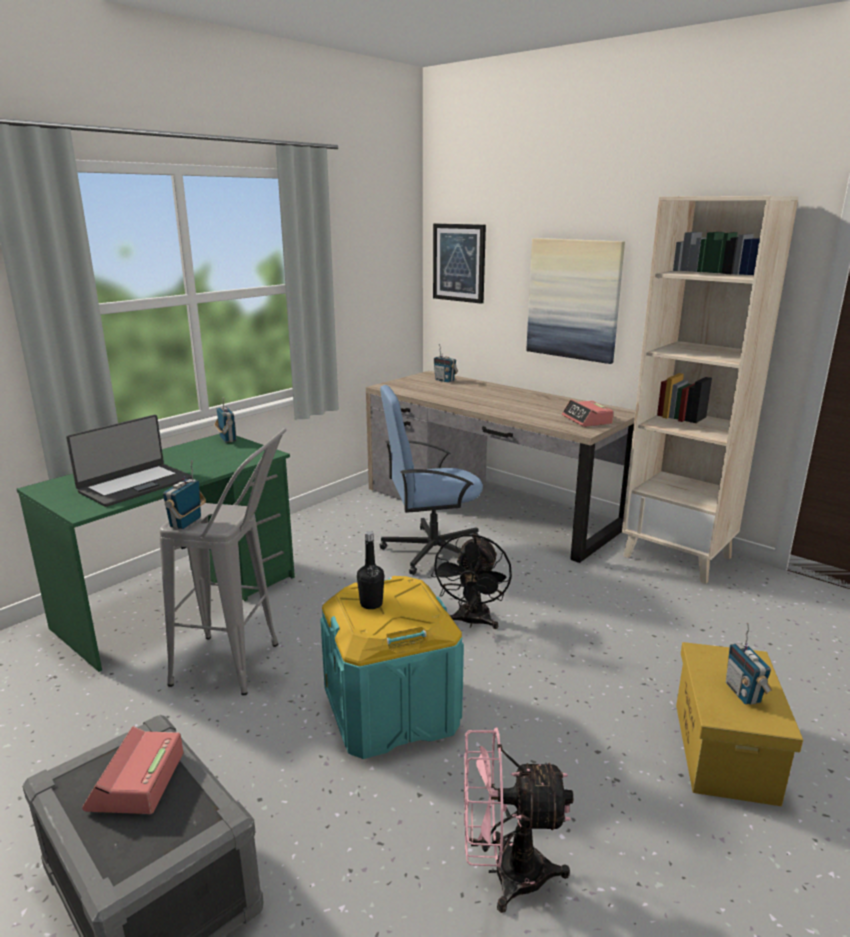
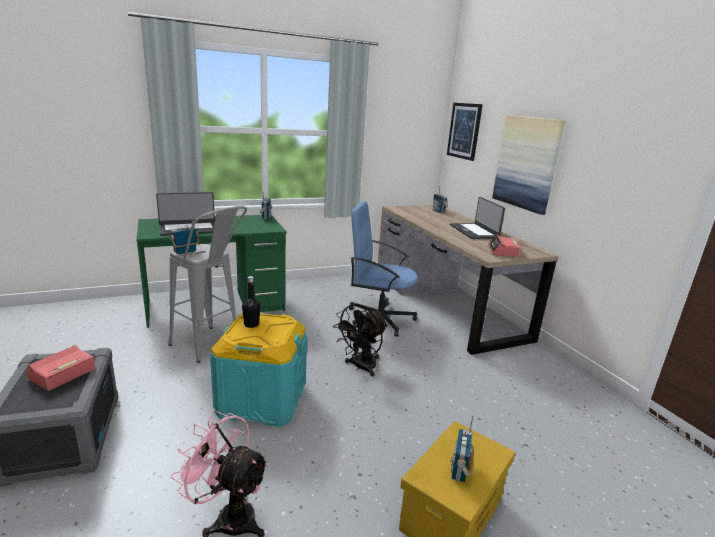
camera: 25 degrees right, 0 degrees up
beige bookcase [622,196,799,584] -> none
none -> laptop [450,197,505,239]

